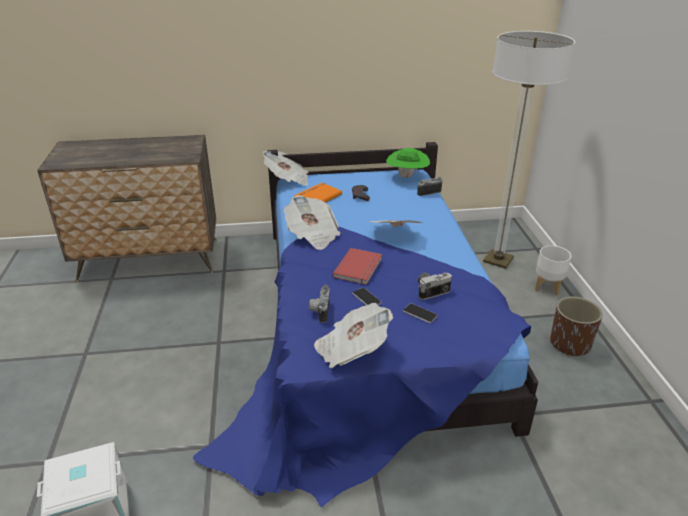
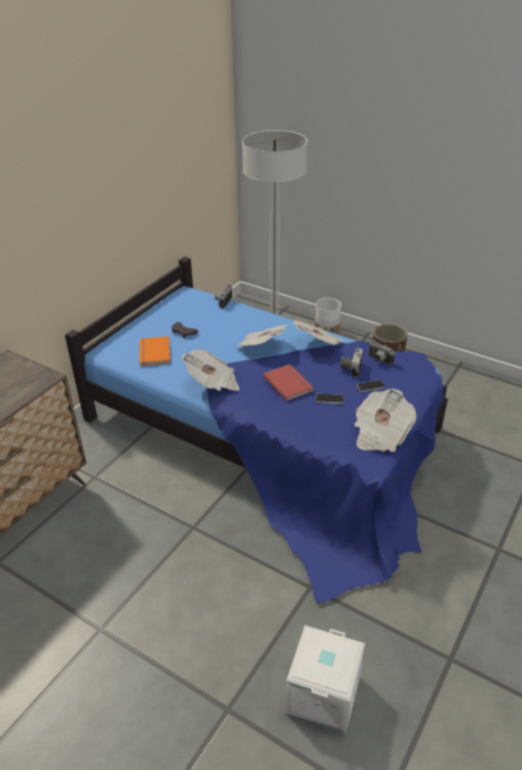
camera: 50 degrees left, 5 degrees up
newspaper [263,151,308,186] -> newspaper moved to [292,320,344,345]
camera [309,285,330,323] -> camera moved to [369,340,395,365]
green hat [386,148,430,178] -> none

